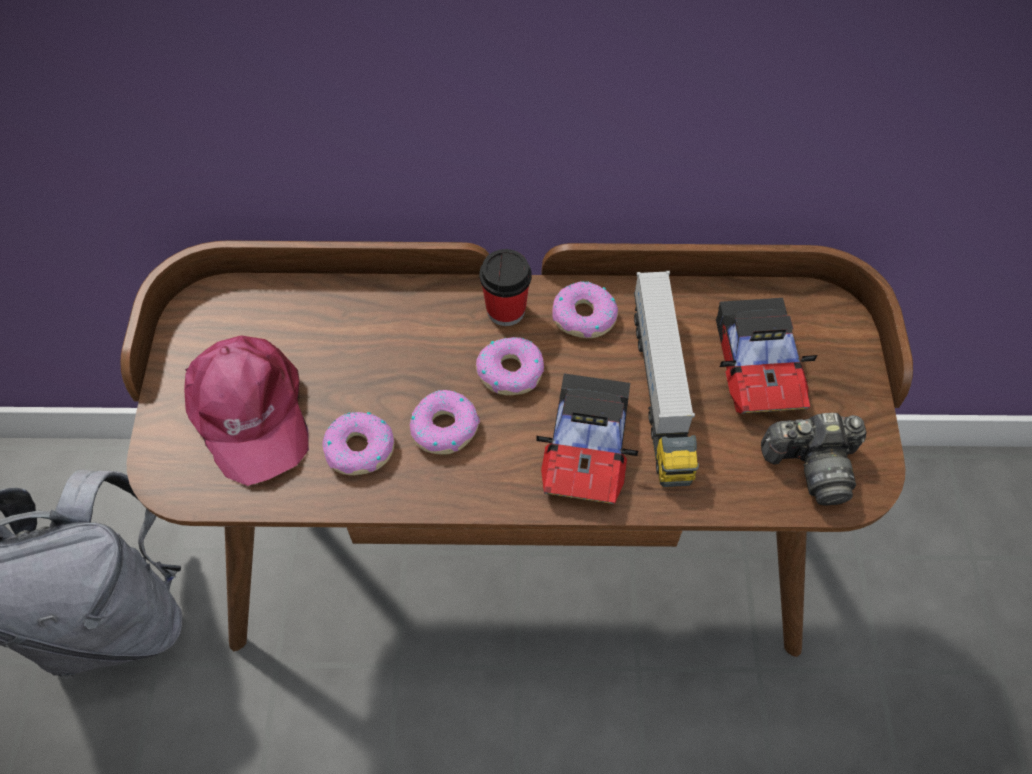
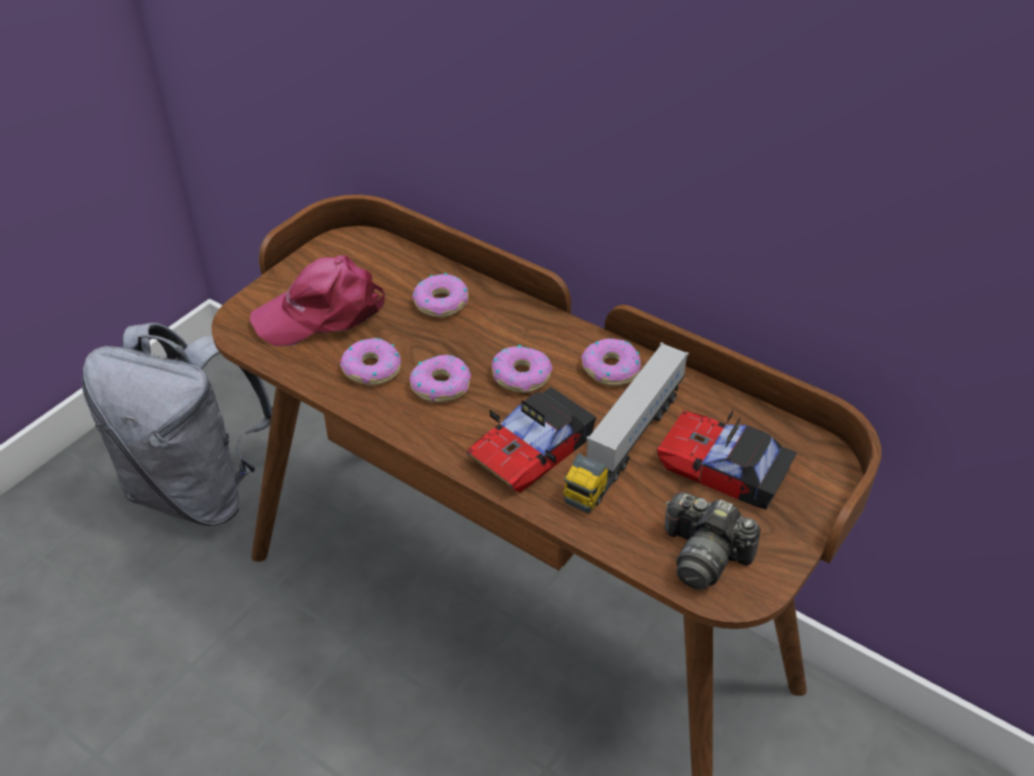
camera: 35 degrees right, 15 degrees down
pink cap [184,335,309,486] -> pink cap turned 60 degrees clockwise [250,255,385,346]
cup [480,249,532,326] -> none
toy car [716,298,817,414] -> toy car turned 90 degrees clockwise [657,410,798,510]
none -> donut [412,273,469,317]

